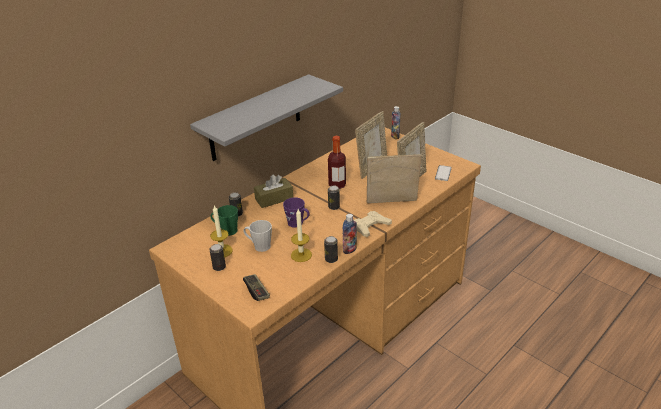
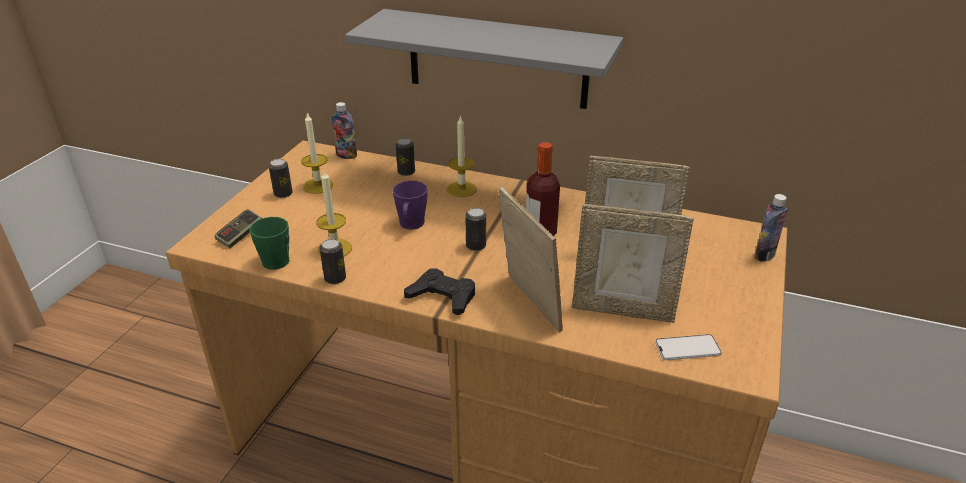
camera: 65 degrees right, 0 degrees up
green mug [210,205,238,236] -> green mug moved to [250,217,289,270]
grey mug [243,220,272,252] -> none
brown tissue box [254,175,293,208] -> candle [447,115,477,197]
bottle [343,214,357,254] -> bottle moved to [332,102,357,159]
beige game controller [354,211,392,237] -> black game controller [404,269,475,315]

